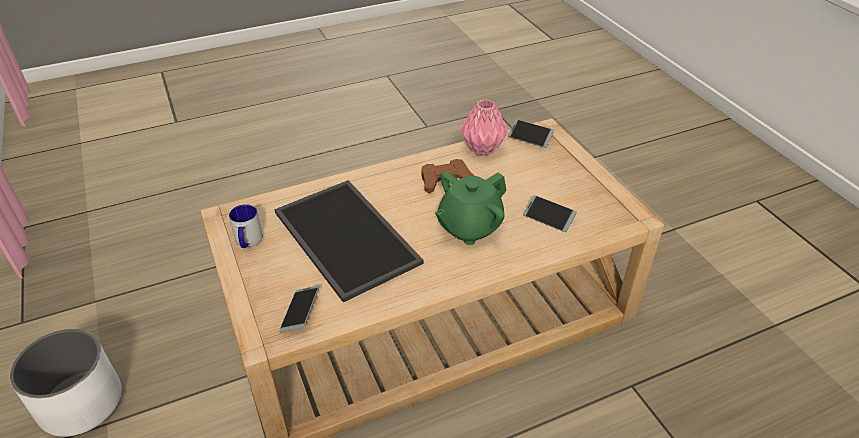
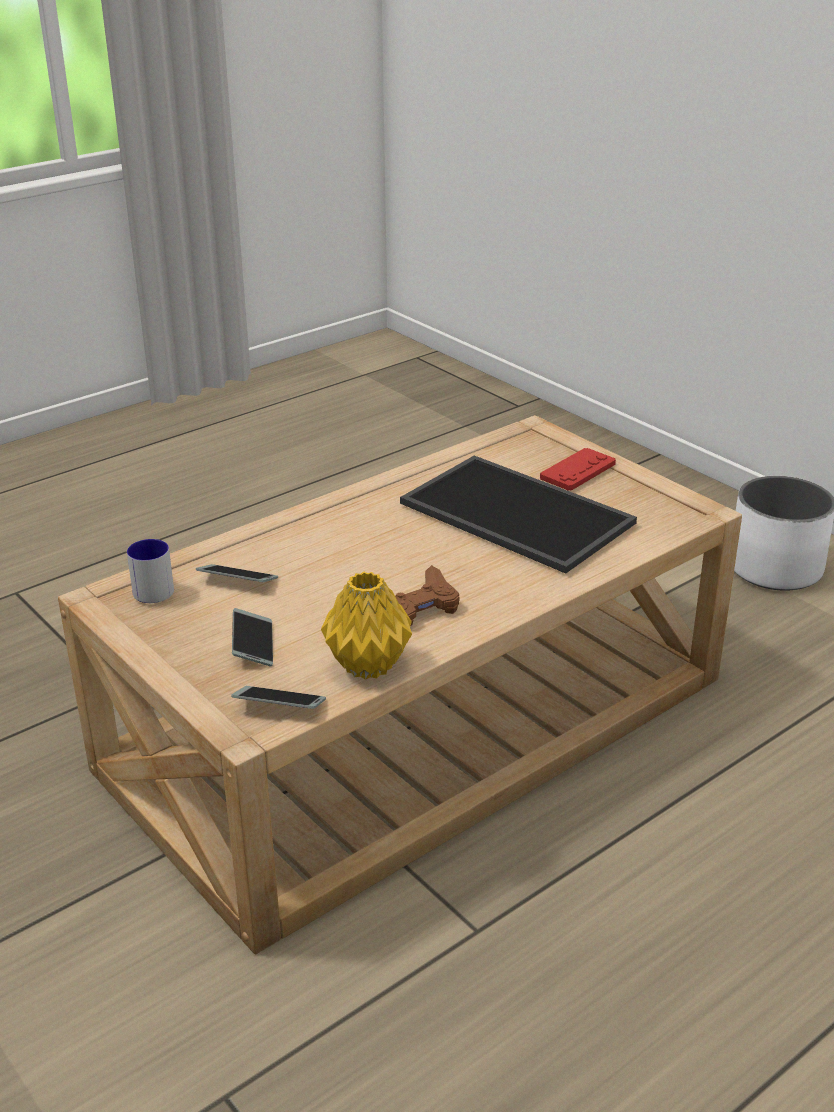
camera: 165 degrees right, 10 degrees down
mug [229,204,263,248] -> mug moved to [127,539,174,603]
phone [279,285,319,333] -> phone moved to [232,608,273,666]
green teapot [435,172,507,245] -> none
pink vase [461,99,508,156] -> yellow vase [321,572,412,680]
none -> red game controller [540,448,616,491]

